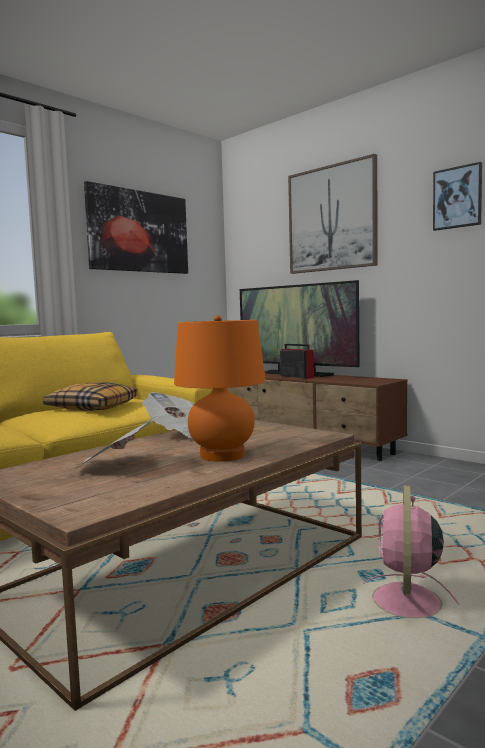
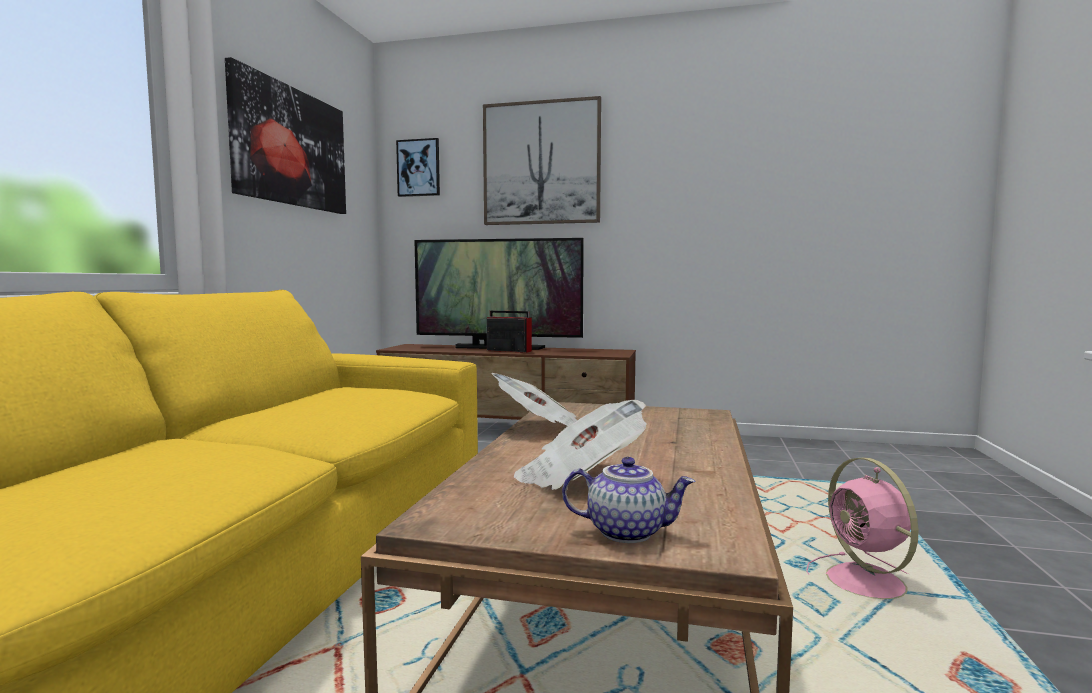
camera: 30 degrees left, 0 degrees up
pillow [43,382,138,411] -> none
orange table lamp [174,315,266,462] -> none
picture [433,162,482,231] -> picture moved to [396,138,440,197]
none -> teapot [562,457,696,543]

